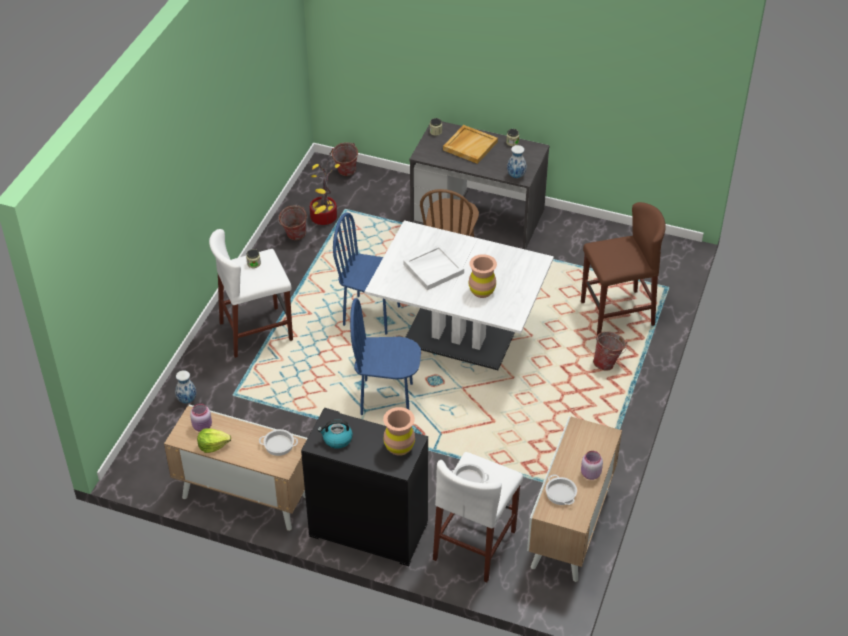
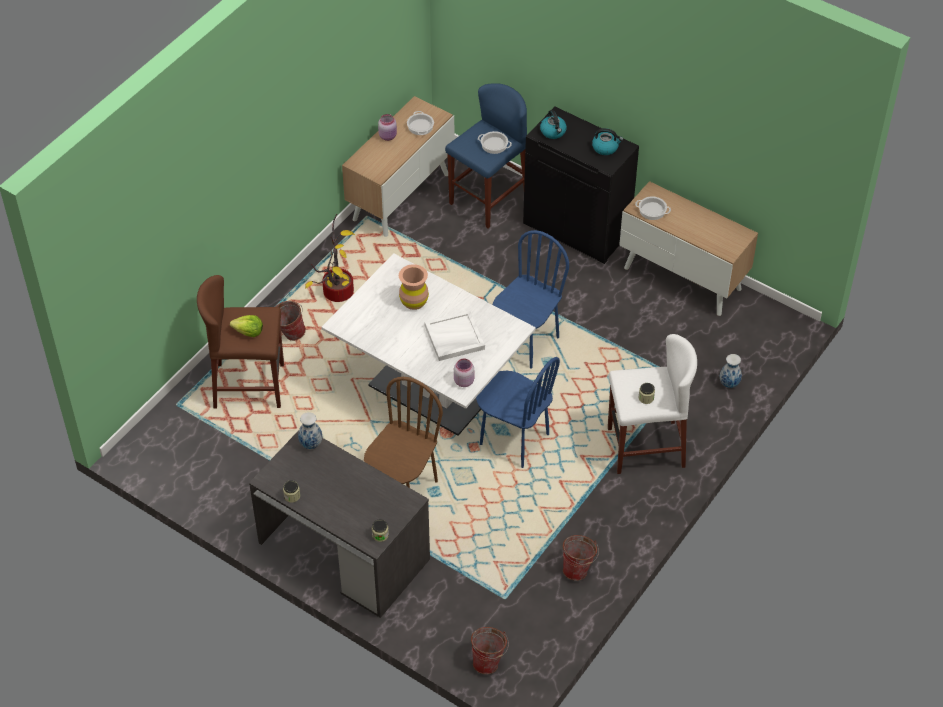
camera: 165 degrees left, 5 degrees up
pink jar [190,403,212,432] -> pink jar moved to [454,359,474,387]
lettuce [197,428,231,453] -> lettuce moved to [230,315,263,337]
potted plant [310,149,340,225] -> potted plant moved to [305,214,355,302]
blue chair [350,298,421,415] -> blue chair turned 75 degrees counterclockwise [493,230,569,369]
brown vase [383,407,415,456] -> kettle [540,110,567,139]
white stool [433,452,523,582] -> blue stool [445,83,527,228]
beige tray [443,125,498,164] -> none

